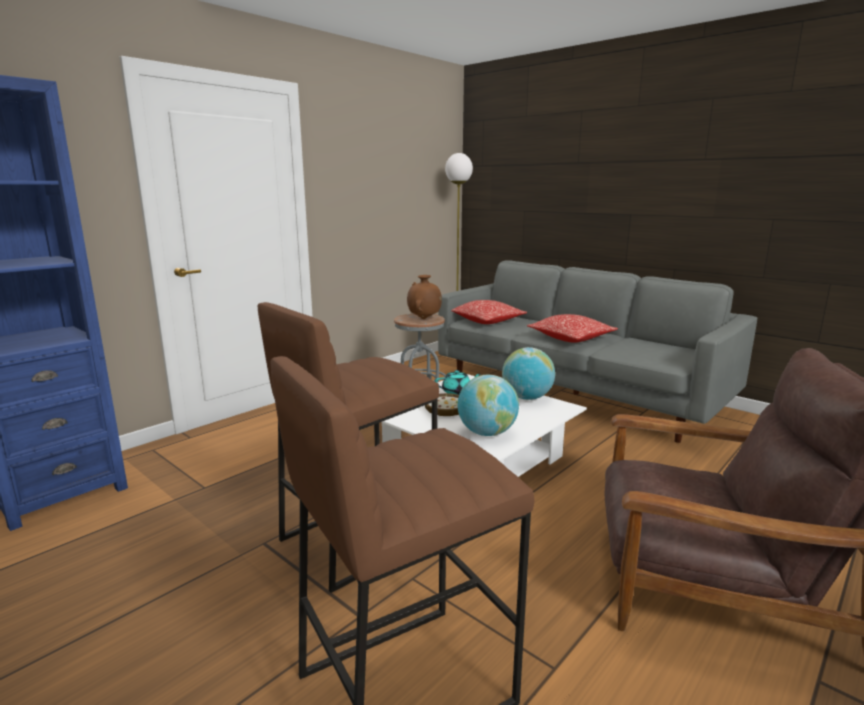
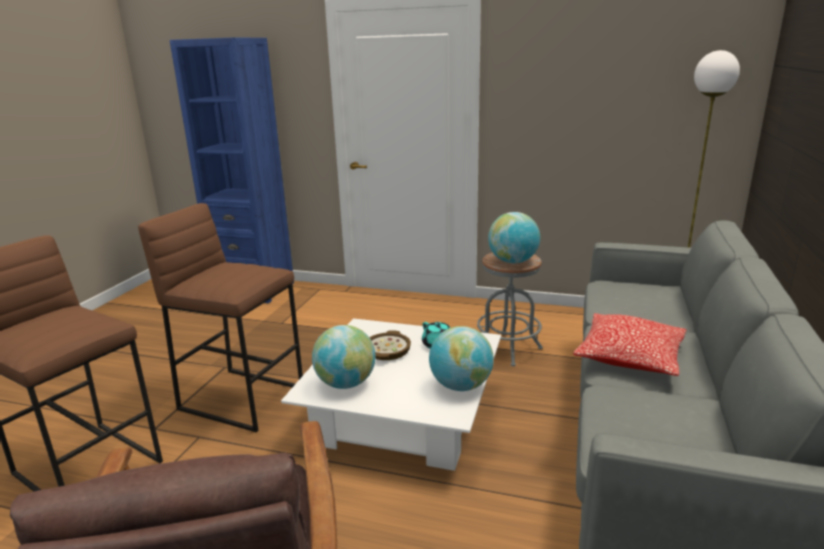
camera: 65 degrees right, 5 degrees up
brown vase [407,275,442,319] -> globe [488,212,540,263]
pillow [451,300,527,324] -> none

